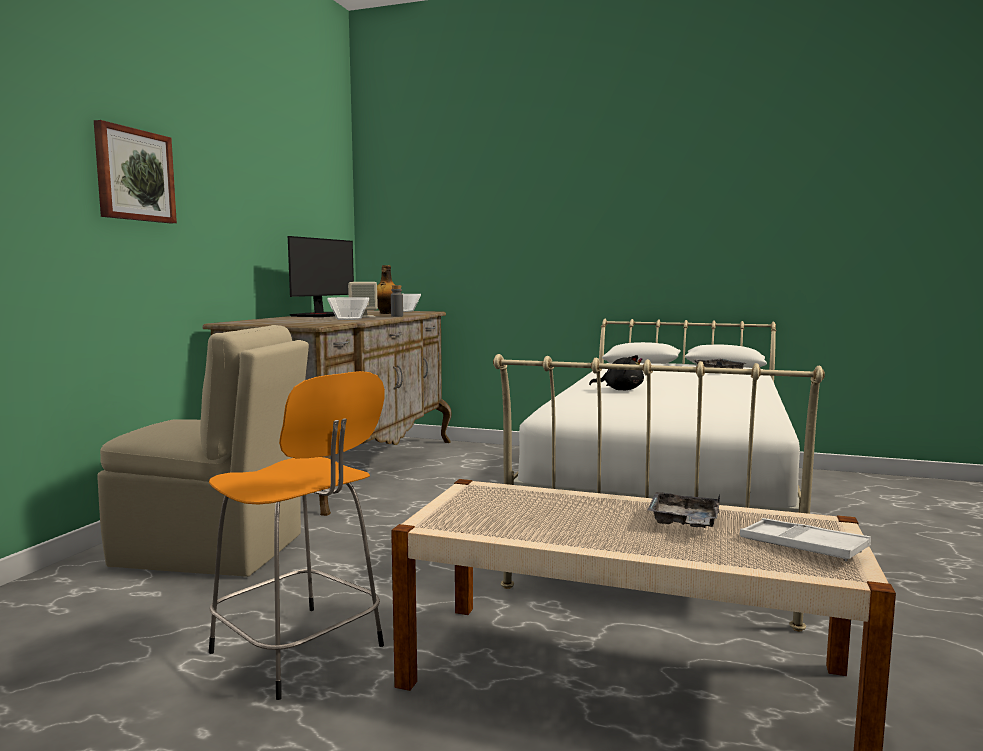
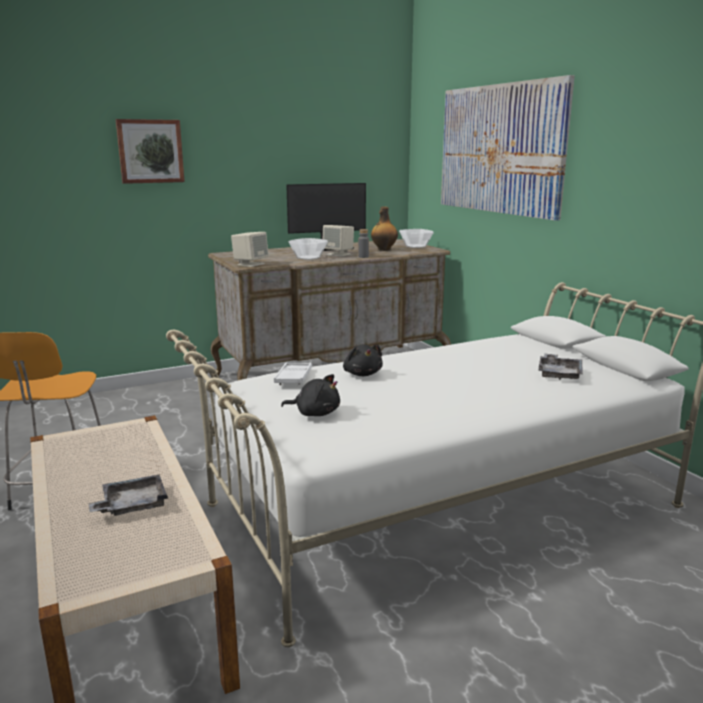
camera: 45 degrees right, 10 degrees up
beige chair [97,325,309,577] -> none
white tray [740,518,871,561] -> white tray moved to [274,363,312,386]
none -> beige speaker [231,232,269,267]
none -> black plush toy [281,374,340,416]
none -> picture [441,75,575,221]

